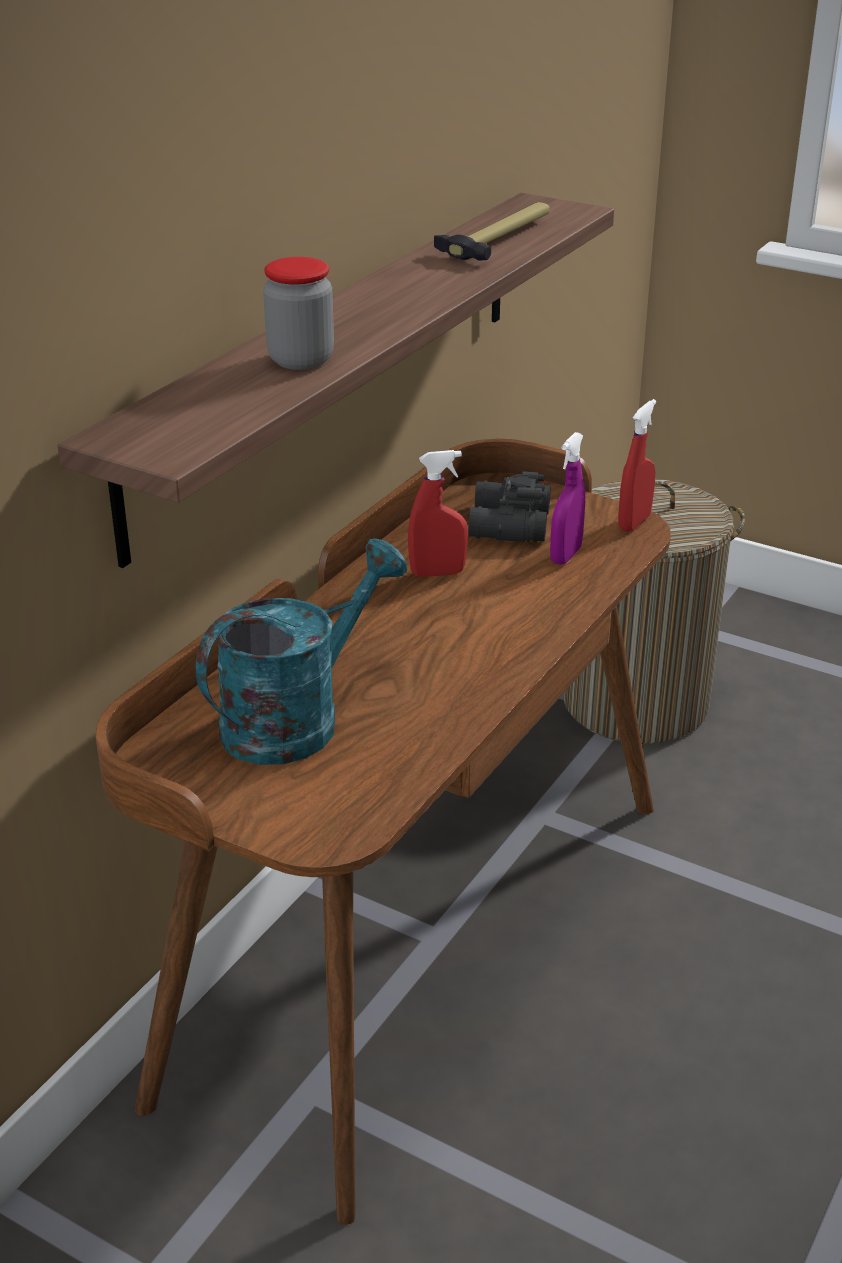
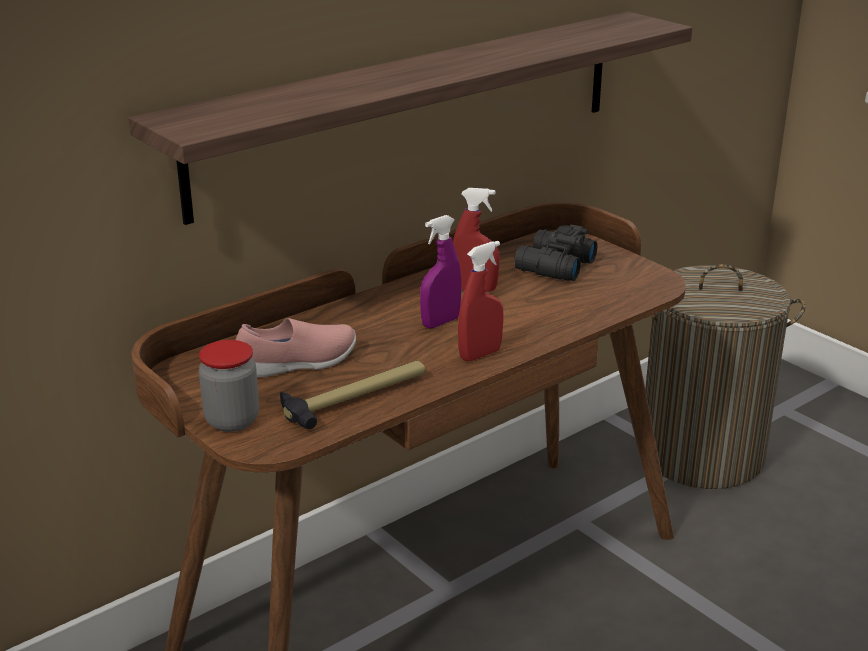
camera: 20 degrees right, 5 degrees down
turquoise watering can [195,538,407,765] -> pink shoe [236,318,356,377]
jar [263,257,334,370] -> jar moved to [199,340,259,432]
hammer [434,202,550,261] -> hammer moved to [280,361,425,429]
purple spray bottle [550,432,585,565] -> purple spray bottle moved to [420,215,462,328]
red spray bottle [618,399,656,532] -> red spray bottle moved to [458,241,503,361]

